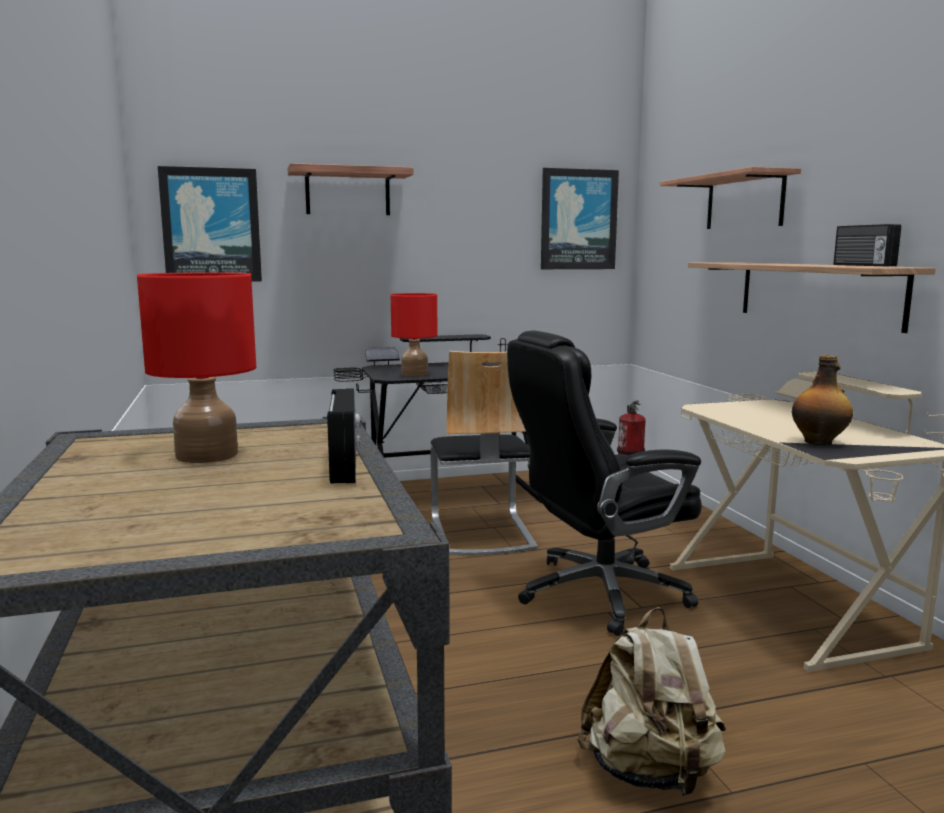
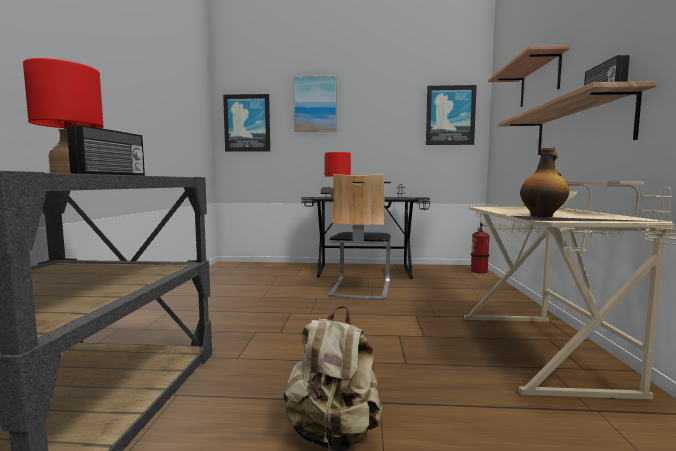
camera: 20 degrees right, 5 degrees down
shelf [287,163,414,215] -> picture [293,75,337,132]
black office chair [507,330,702,636] -> none

